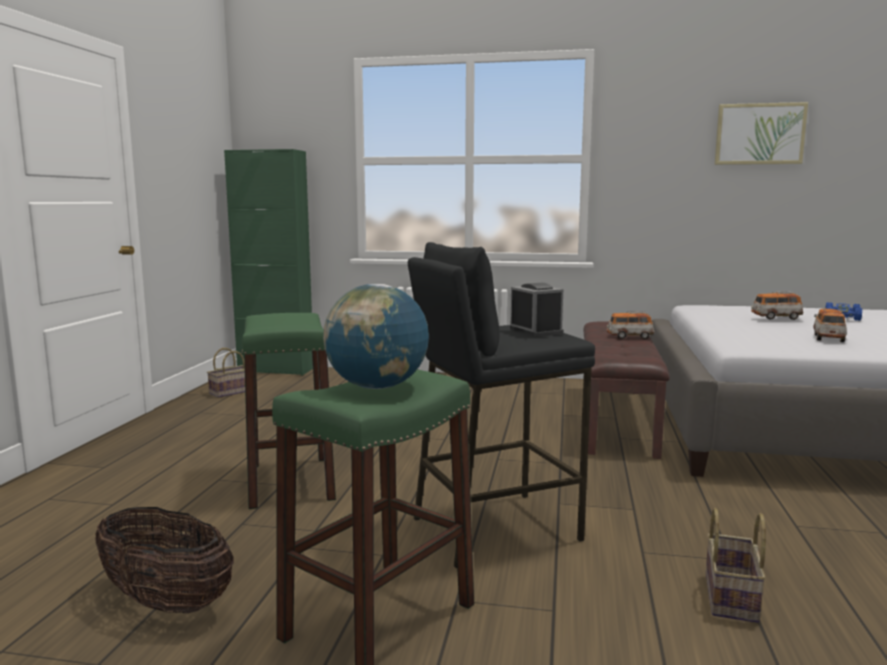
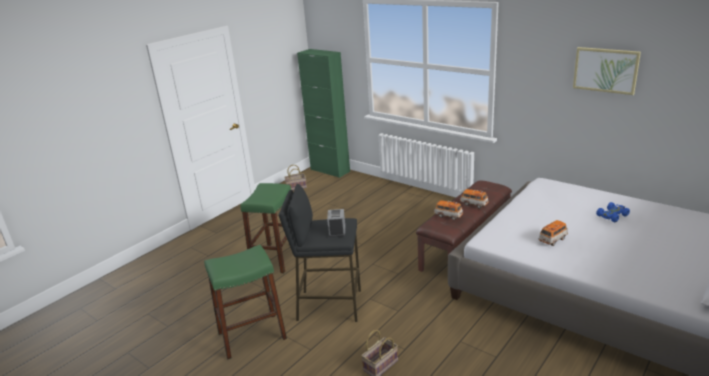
camera: 30 degrees right, 15 degrees up
basket [95,507,234,613] -> none
globe [323,284,429,389] -> none
toy car [751,292,804,320] -> toy car moved to [434,200,463,220]

